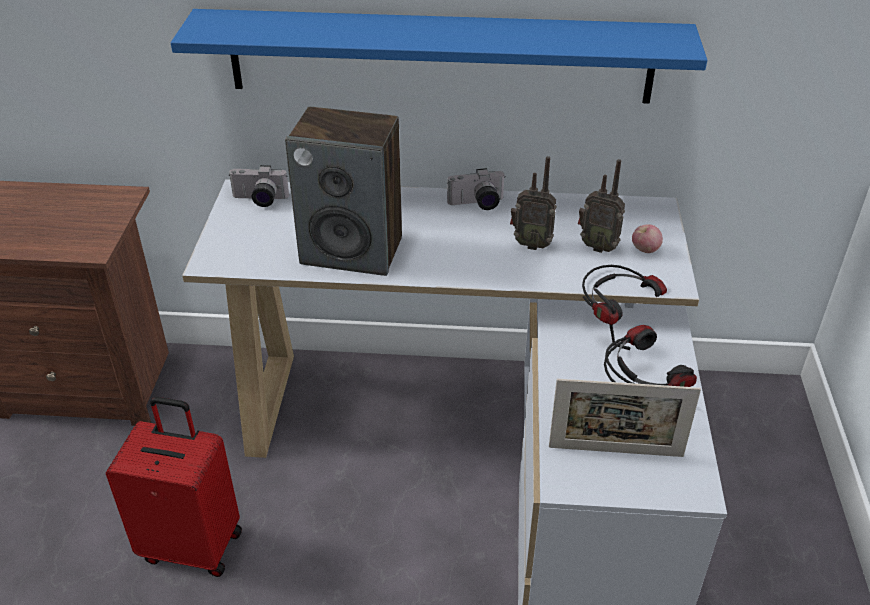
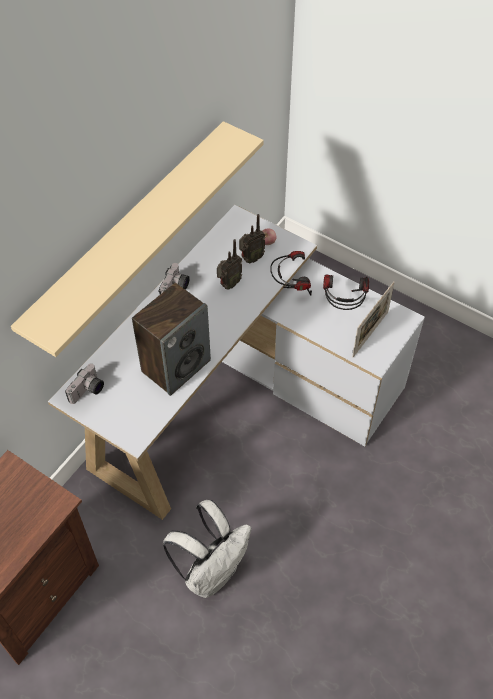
camera: 60 degrees left, 15 degrees up
red suitcase [106,397,242,577] -> white backpack [163,500,252,598]
blue shelf [171,9,707,104] -> beige shelf [11,121,264,357]

